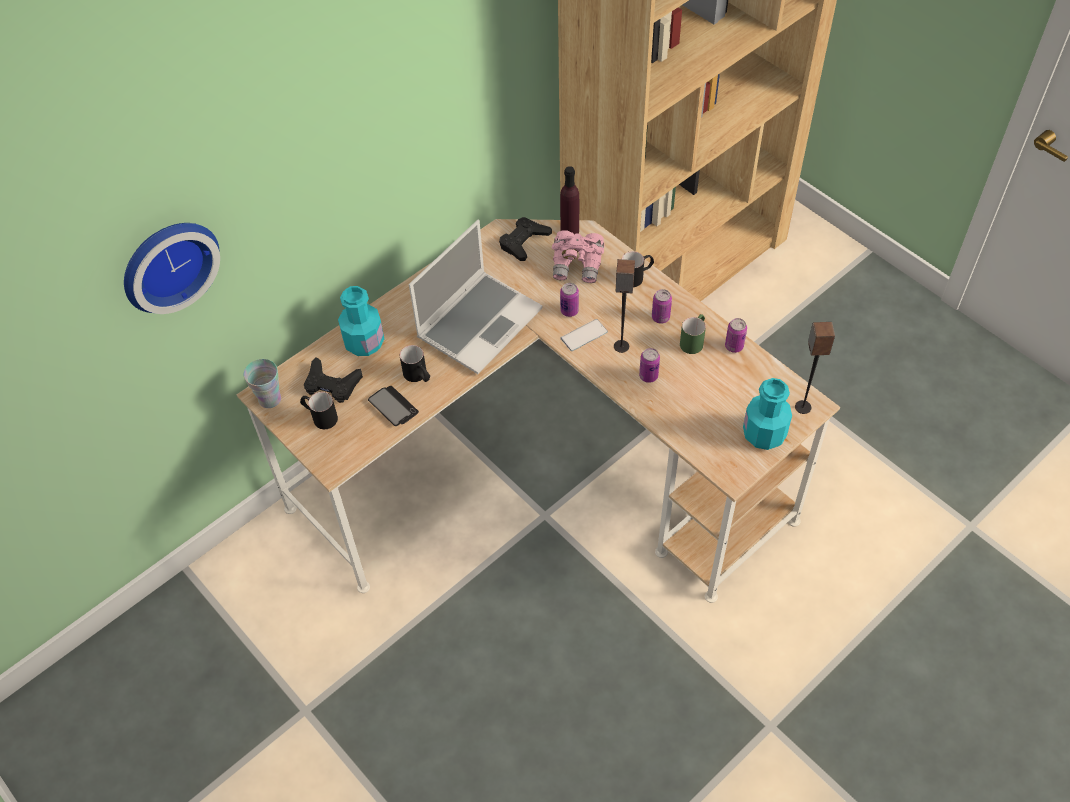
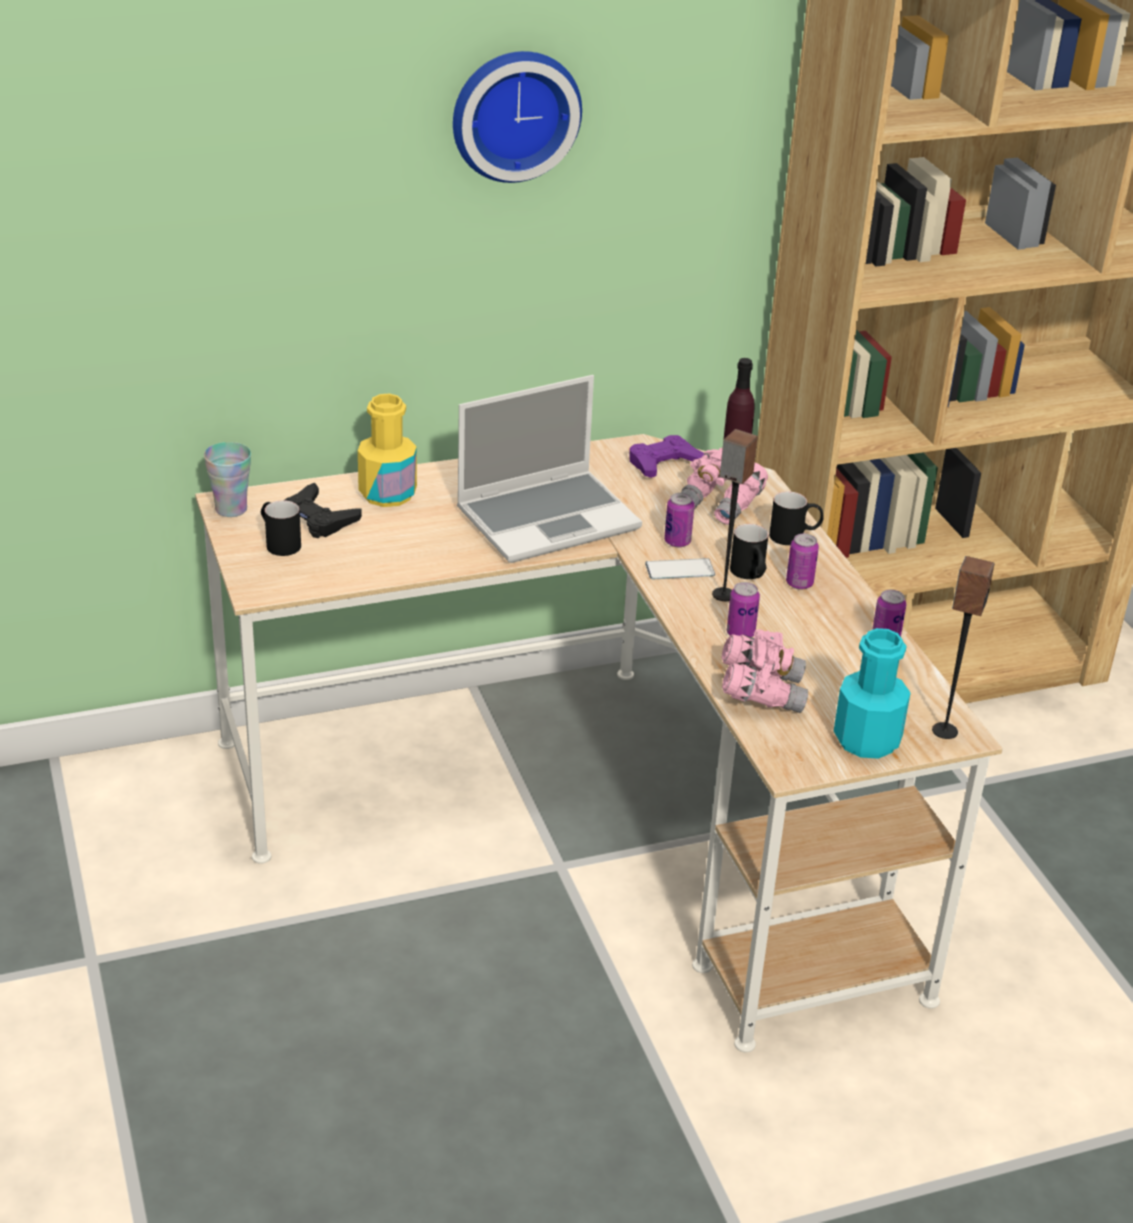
camera: 20 degrees right, 20 degrees down
wall clock [124,223,220,314] -> wall clock moved to [453,51,582,183]
turquoise bottle [338,286,384,356] -> yellow bottle [358,394,417,507]
phone [368,386,419,426] -> none
black mug [400,345,430,382] -> black mug moved to [730,524,769,579]
black game controller [499,217,552,261] -> purple game controller [629,435,704,478]
green mug [680,314,706,354] -> none
none -> pink binoculars [722,629,808,713]

